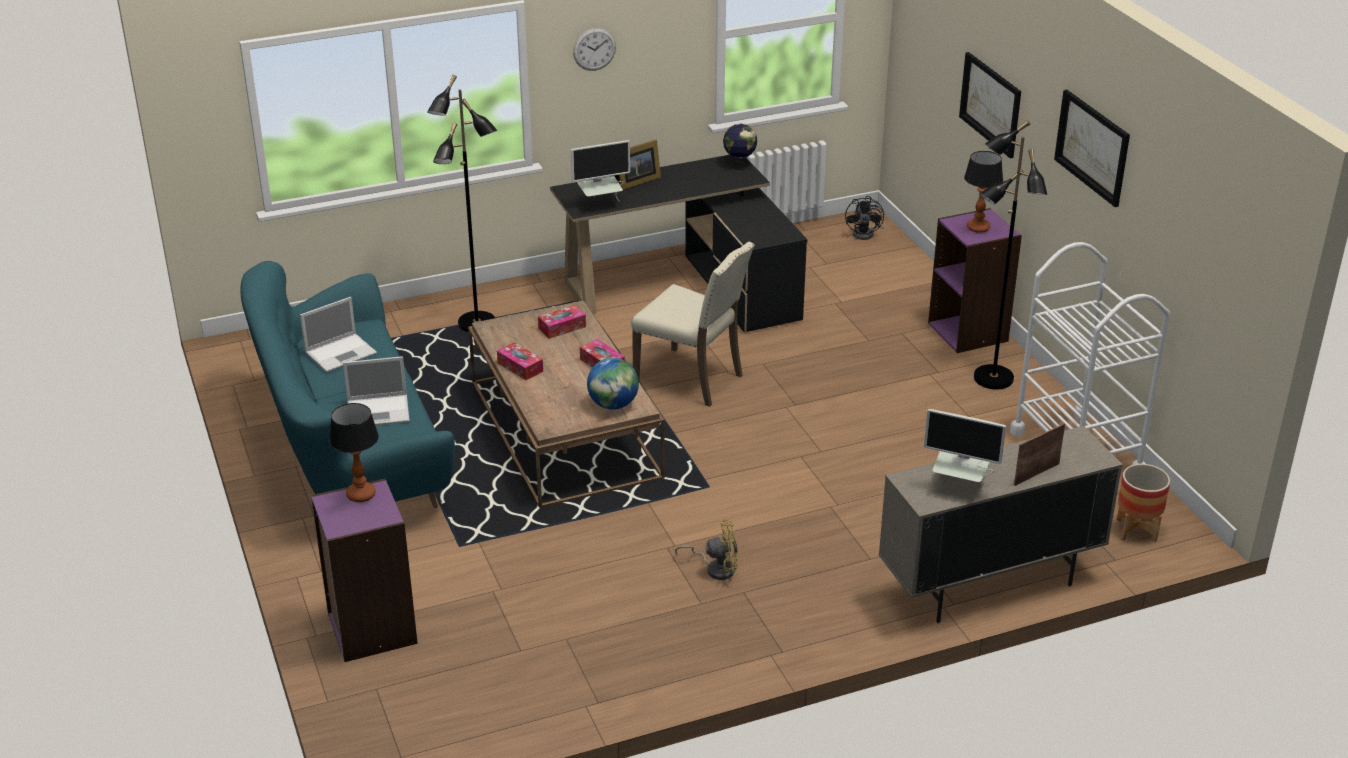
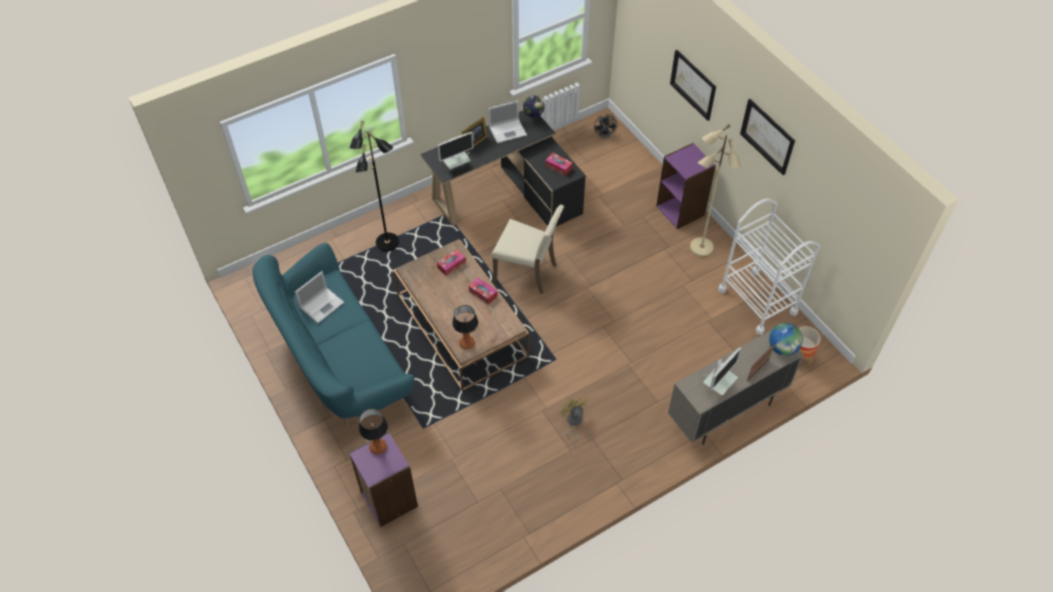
camera: 10 degrees left, 20 degrees up
laptop [343,356,410,426] -> laptop moved to [488,101,527,143]
tissue box [497,342,543,380] -> tissue box moved to [545,153,573,176]
wall clock [573,28,616,71] -> none
globe [587,358,639,410] -> globe moved to [769,323,803,356]
yellow fan [675,520,738,580] -> yellow fan turned 105 degrees counterclockwise [560,396,586,445]
monitor [924,409,1006,492] -> monitor turned 60 degrees counterclockwise [703,347,742,395]
table lamp [964,151,1003,233] -> table lamp moved to [452,305,478,349]
black floor lamp [974,120,1047,390] -> beige floor lamp [690,124,741,257]

